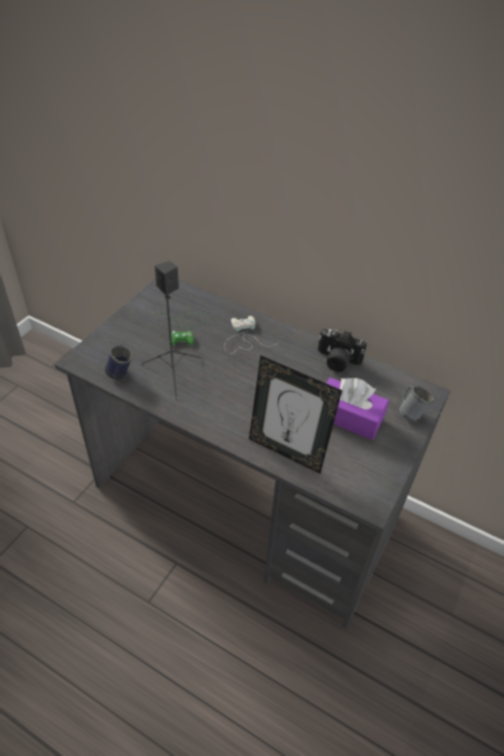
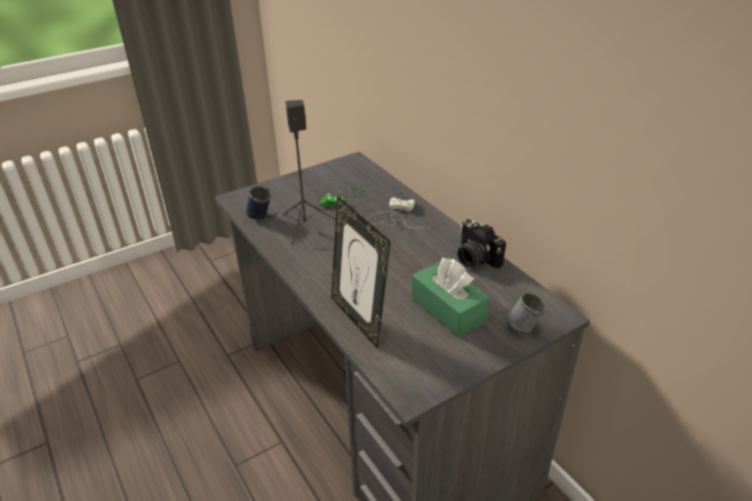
camera: 30 degrees right, 10 degrees down
purple tissue box [326,377,389,440] -> green tissue box [412,258,490,338]

